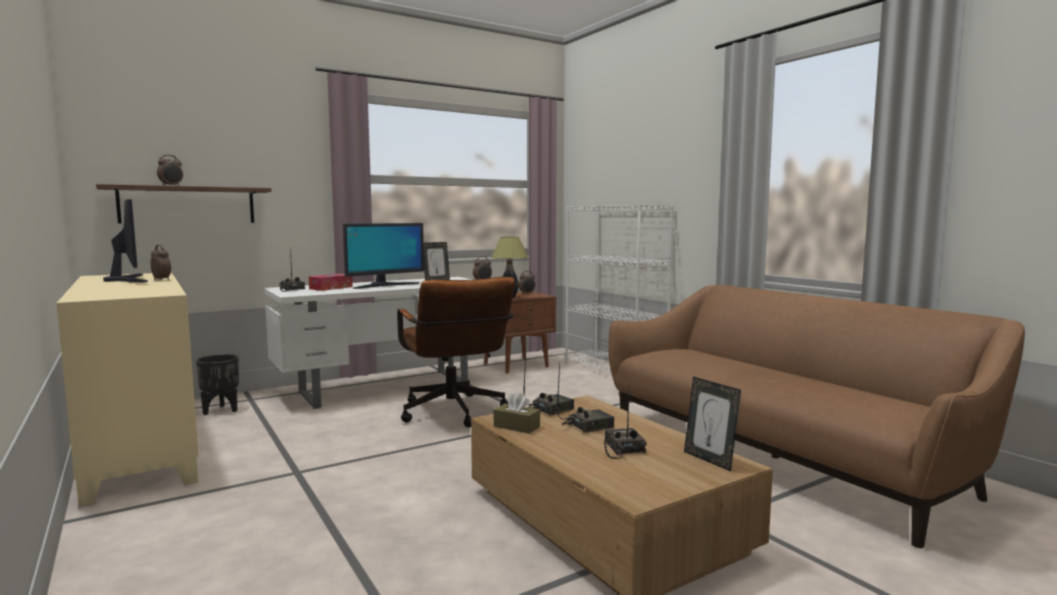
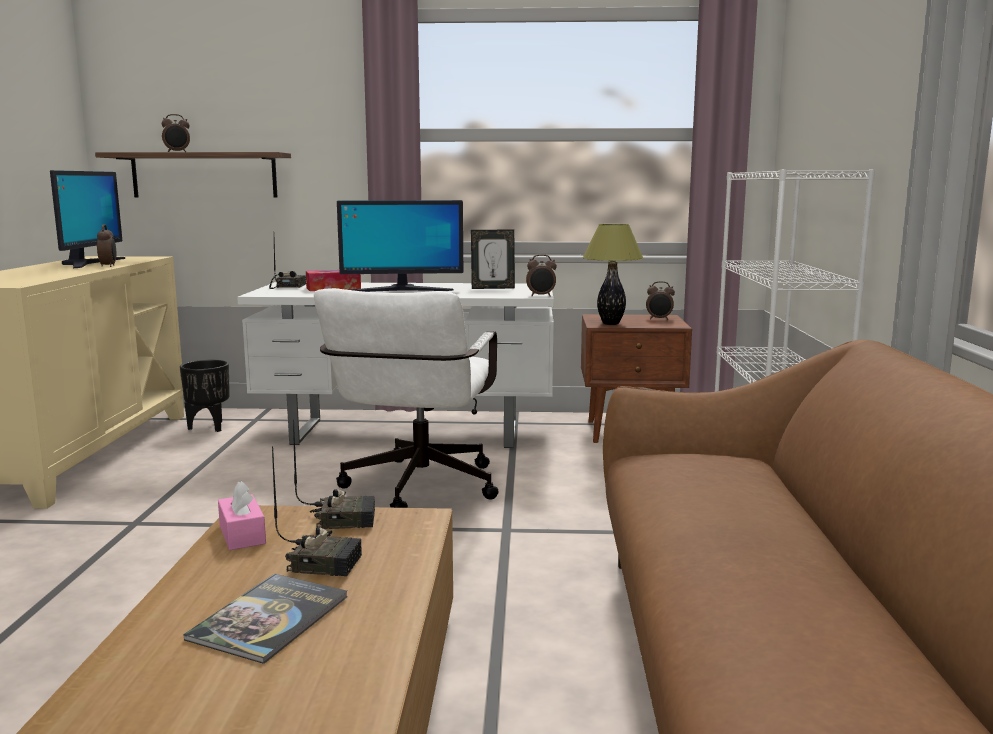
camera: 35 degrees right, 5 degrees up
brown office chair [397,276,515,427] -> white office chair [314,288,499,508]
brown tissue box [494,392,540,434] -> pink tissue box [218,481,266,550]
radio [604,385,647,459] -> book [183,574,348,664]
picture frame [684,377,741,471] -> none

